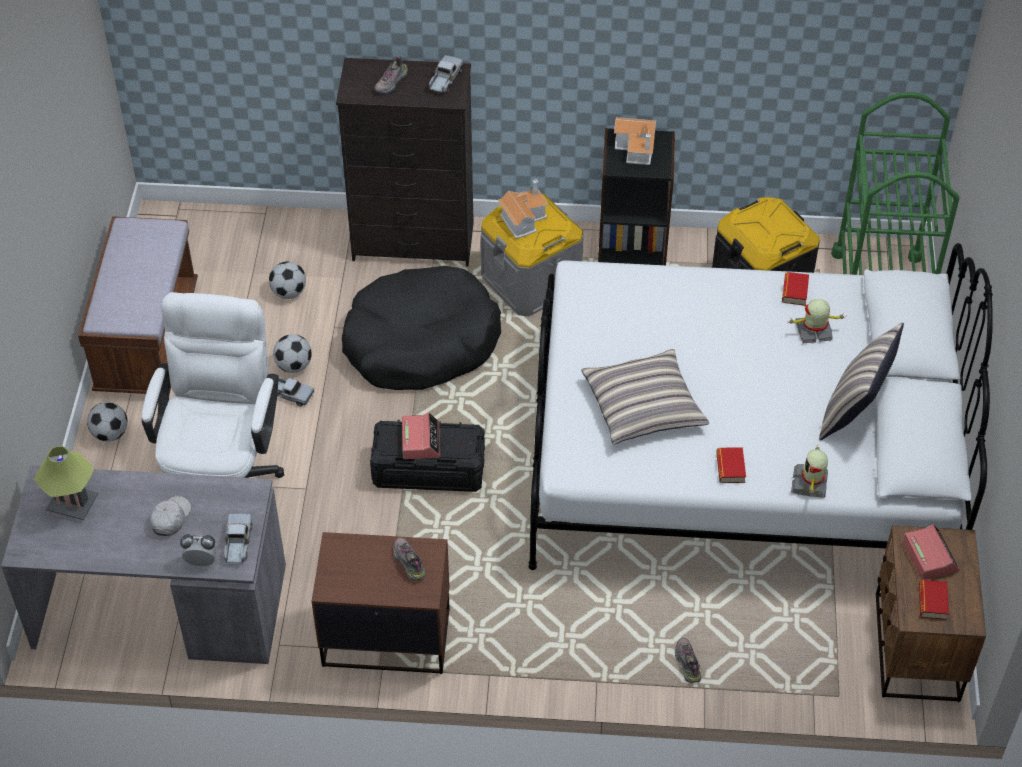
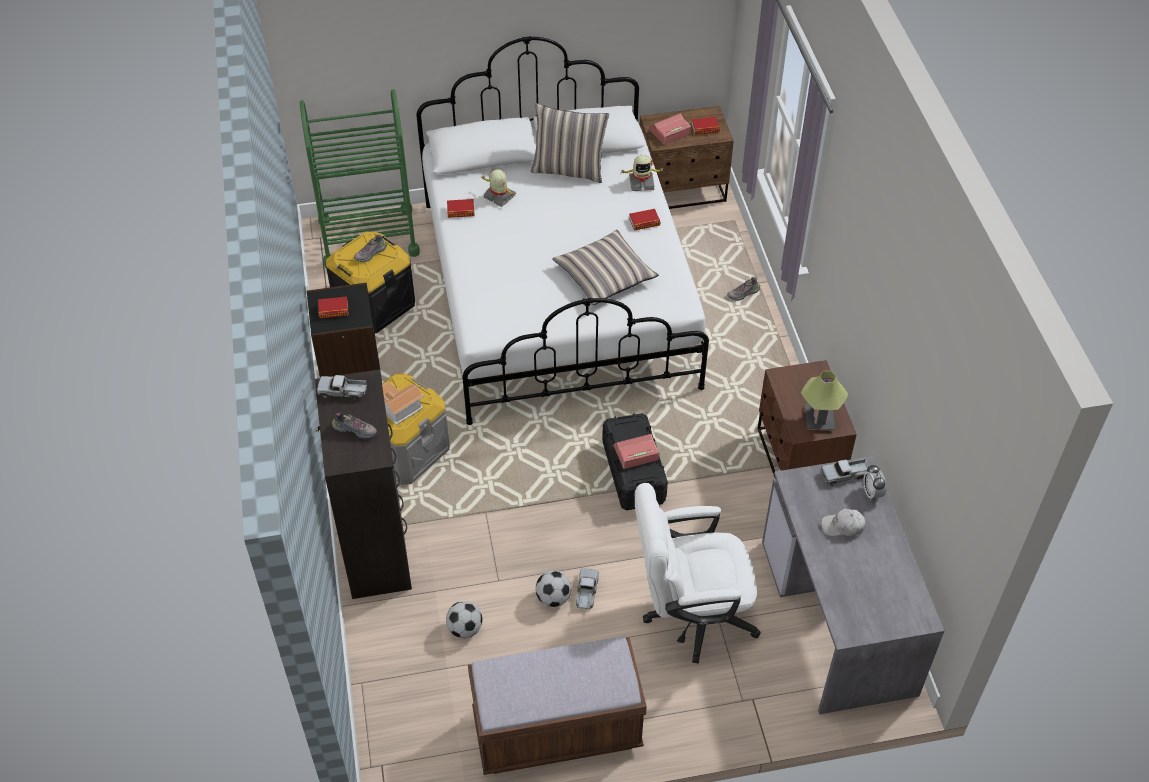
camera: 105 degrees left, 0 degrees up
table lamp [34,446,98,520] -> table lamp moved to [801,371,848,430]
football [87,402,128,442] -> none
black dog bed [342,266,501,390] -> none
shoe [393,537,426,581] -> shoe moved to [354,234,387,262]
toy house [614,117,656,165] -> book [318,297,349,318]
toy robot [789,299,845,343] -> toy robot turned 150 degrees clockwise [482,169,516,207]

